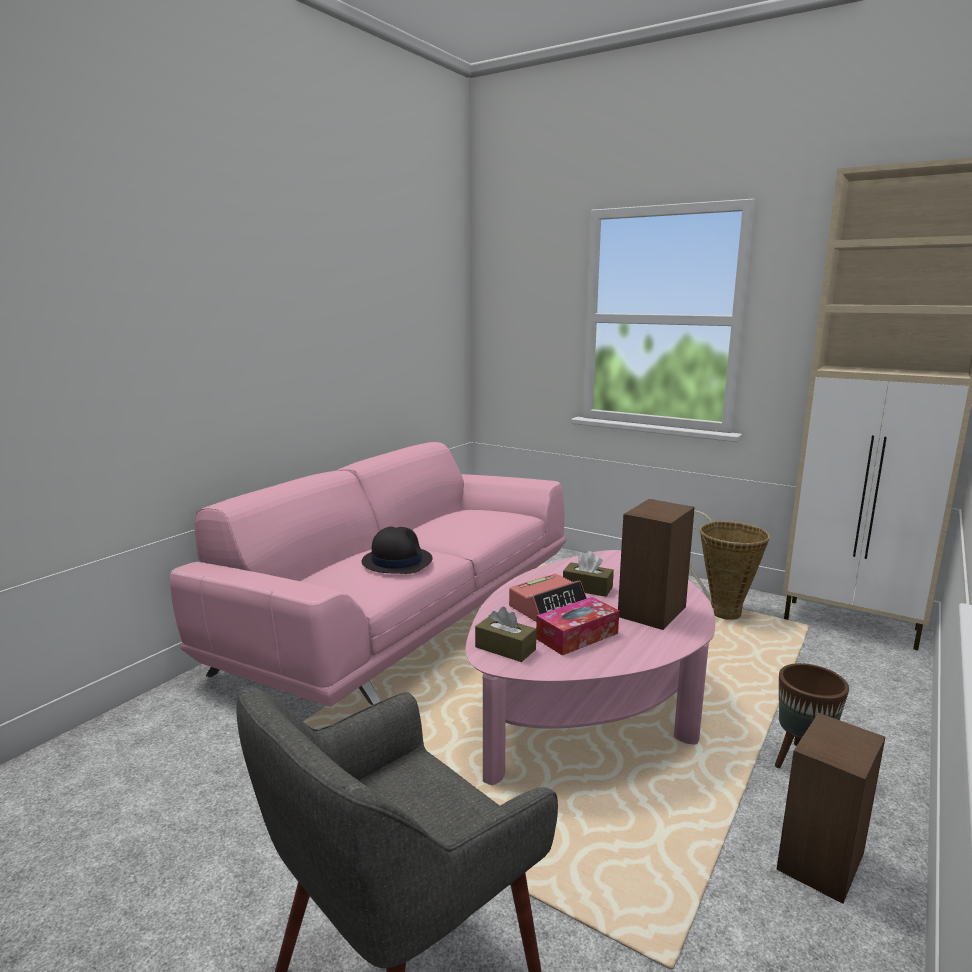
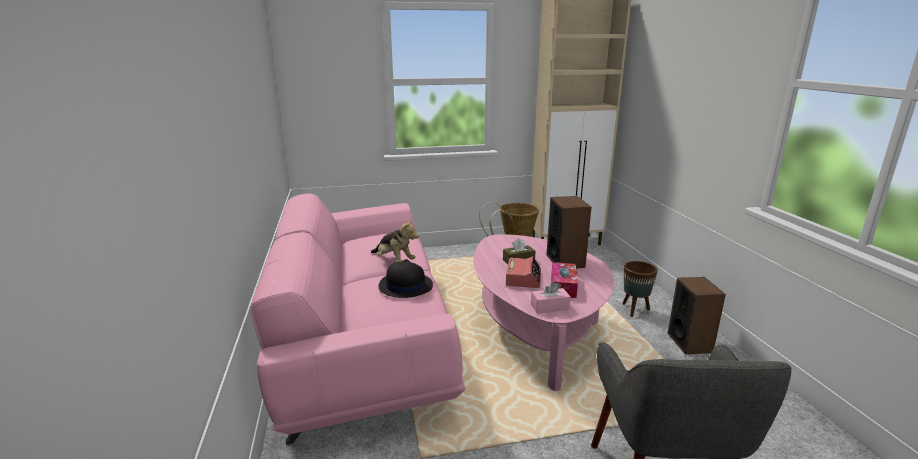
camera: 45 degrees left, 5 degrees up
brown tissue box [475,607,536,662] -> pink tissue box [531,281,571,313]
none -> plush toy [371,219,419,262]

